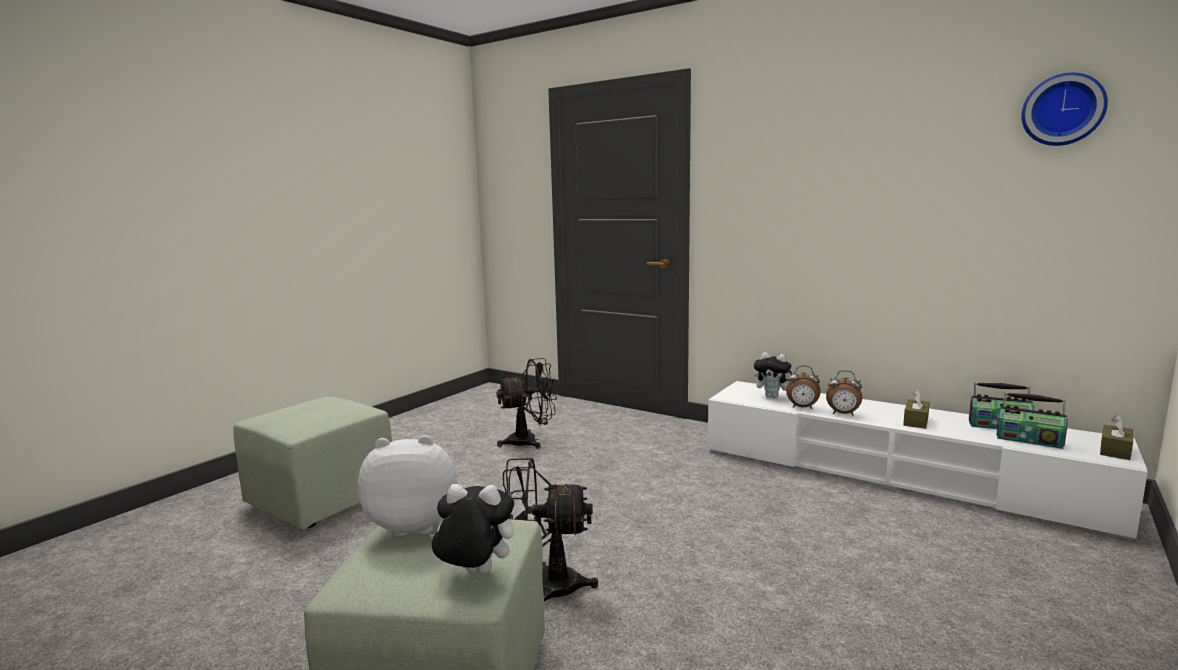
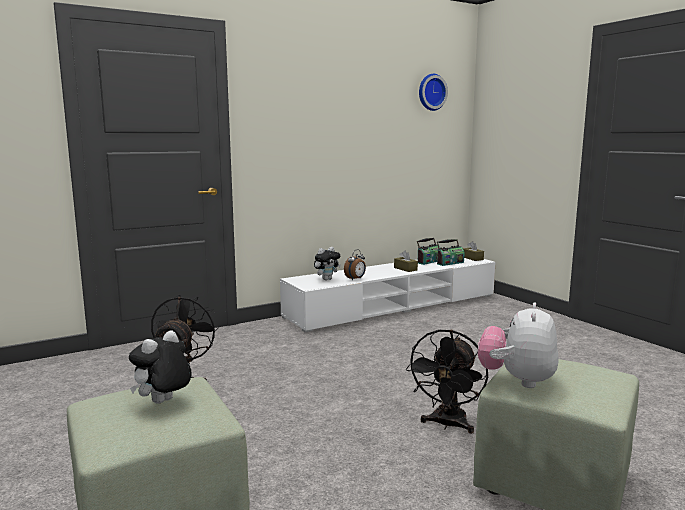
camera: 65 degrees left, 0 degrees up
plush toy [430,484,514,574] -> plush toy moved to [129,330,192,404]
alarm clock [826,370,862,415] -> none

